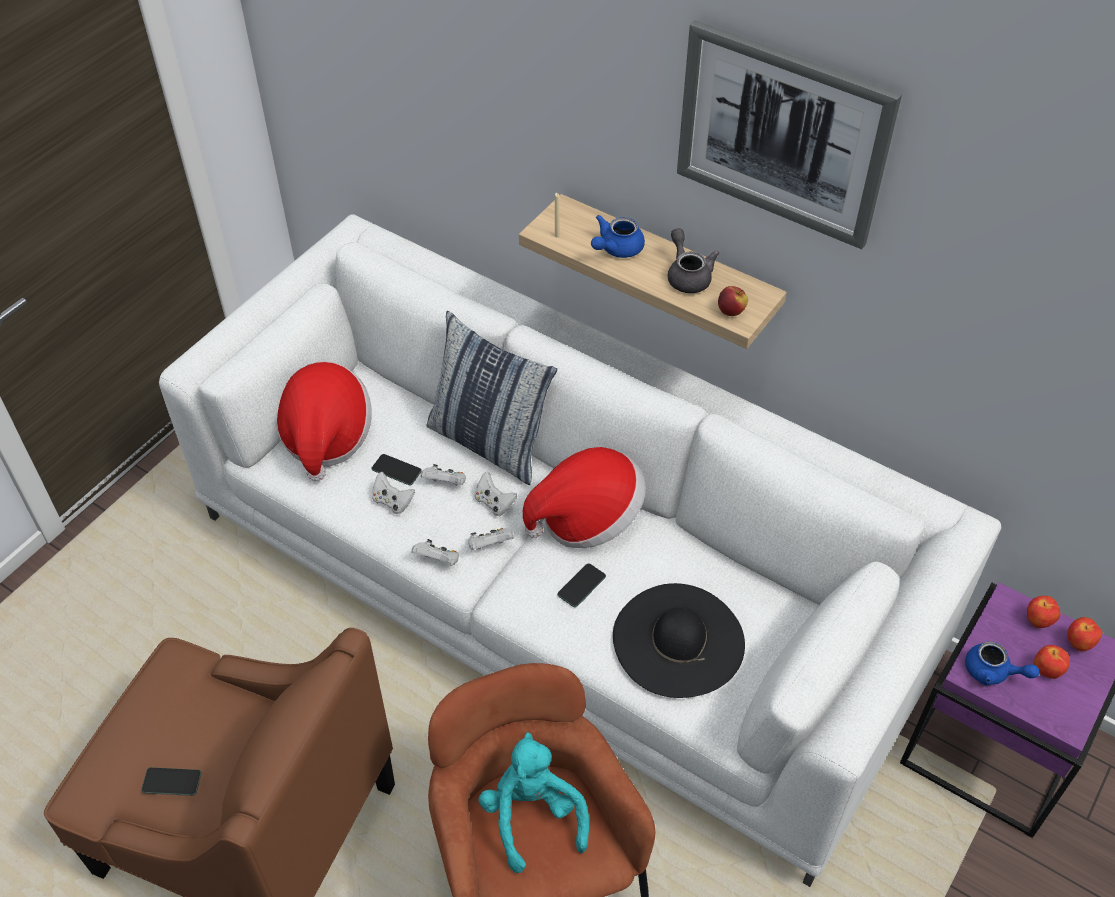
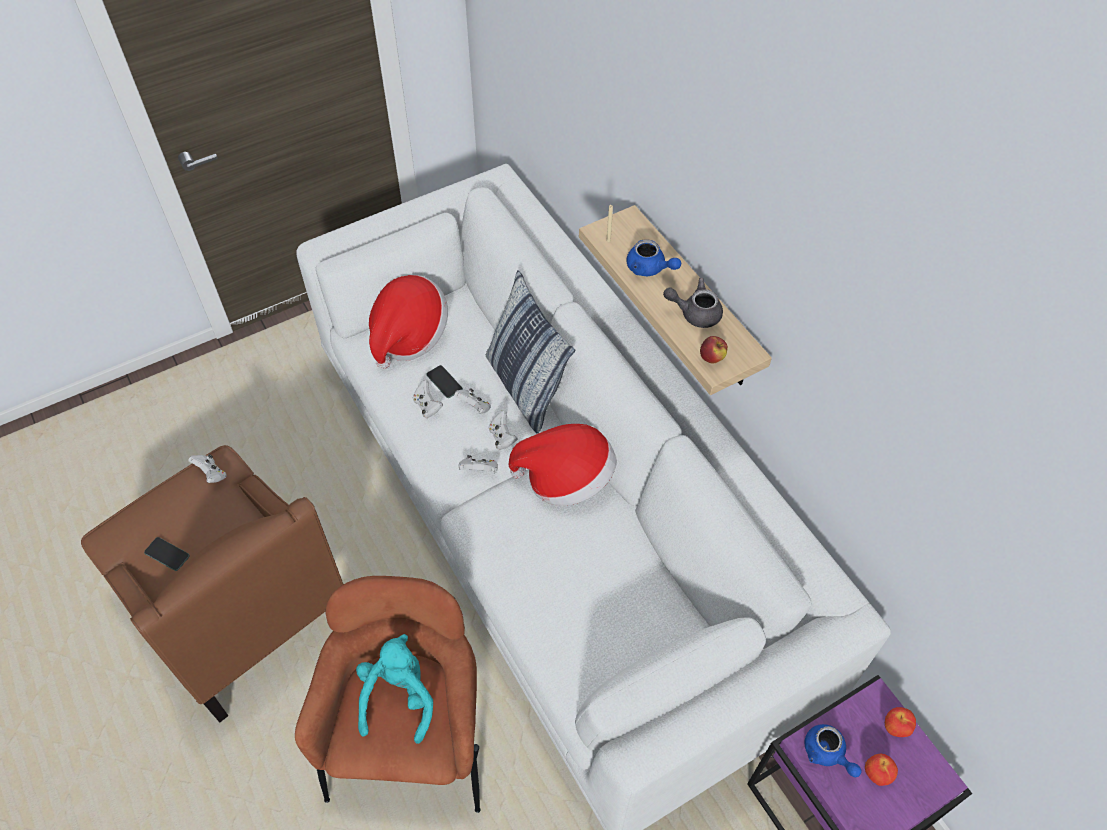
camera: 25 degrees right, 5 degrees up
white game controller [412,539,459,566] -> white game controller moved to [188,454,227,483]
phone [557,563,606,607] -> none
blue teapot [591,215,645,258] -> blue teapot turned 120 degrees counterclockwise [626,239,681,276]
black hat [613,583,745,698] -> none
grey teapot [668,228,719,293] -> grey teapot turned 90 degrees counterclockwise [663,278,723,328]
picture [677,20,902,249] -> none
apple [1068,617,1102,651] -> none

